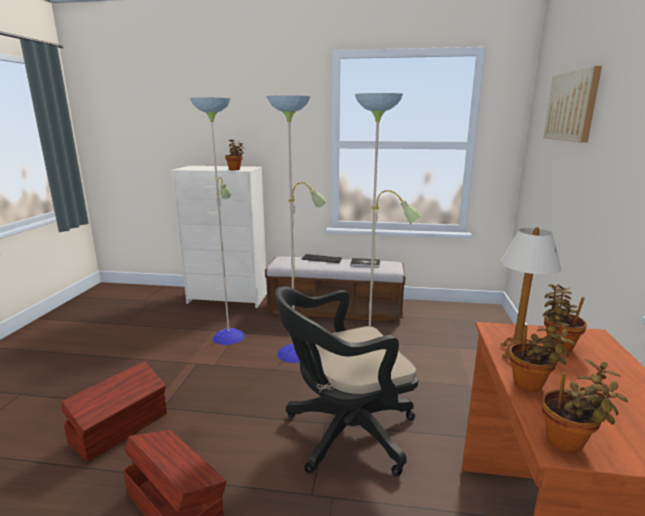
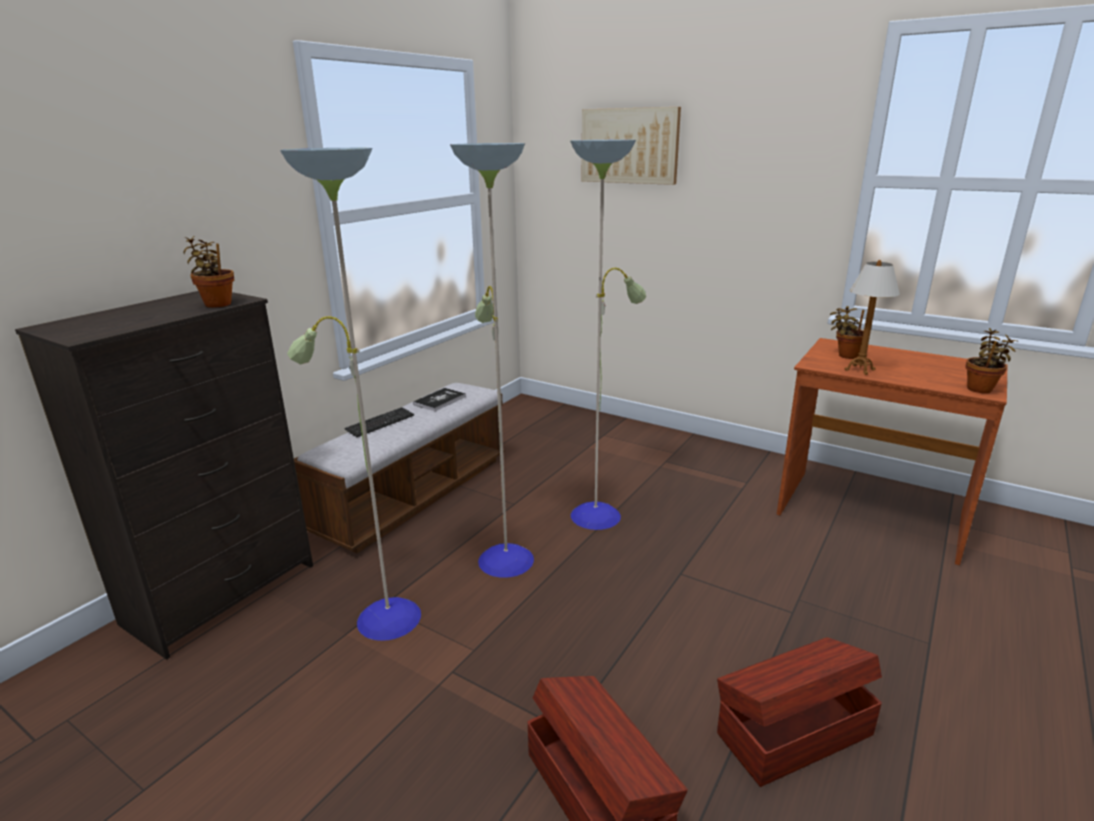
camera: 65 degrees left, 5 degrees up
white dresser [171,166,267,308] -> black dresser [15,291,313,660]
black office chair [275,286,418,477] -> none
potted plant [509,315,576,392] -> none

